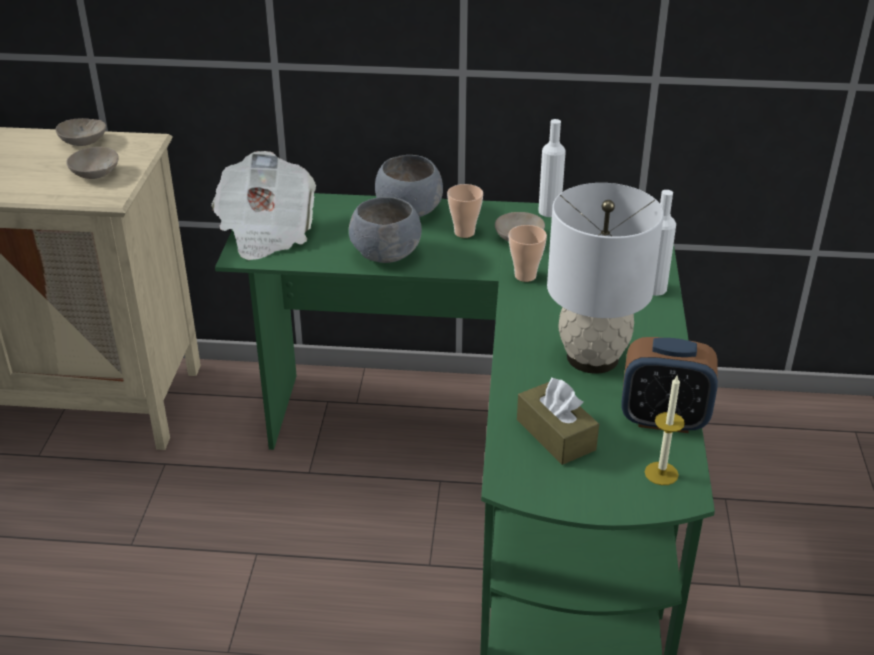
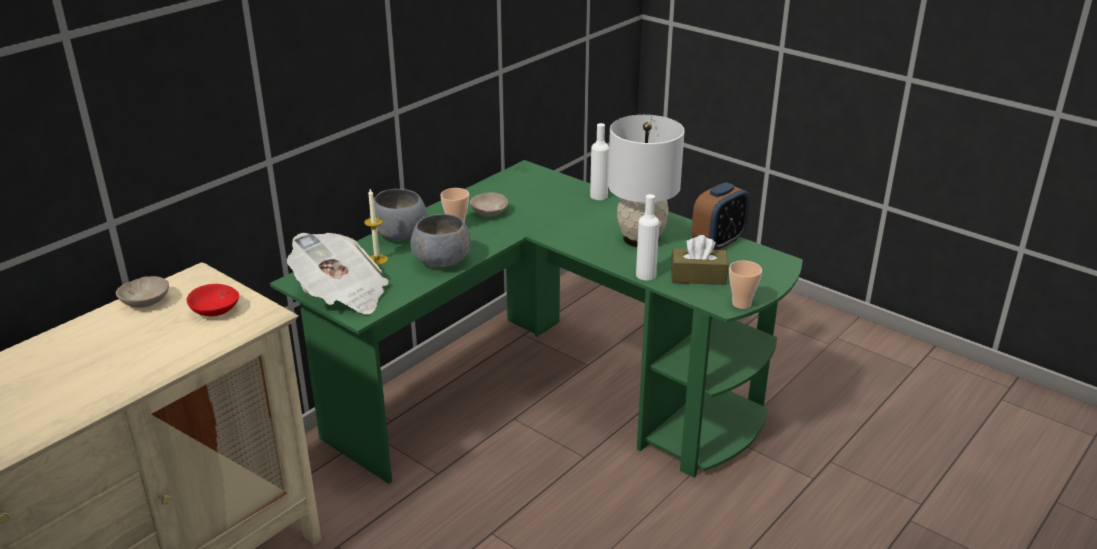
camera: 55 degrees left, 5 degrees down
beige bowl [66,147,119,179] -> red bowl [187,284,239,316]
cup [508,225,547,282] -> cup moved to [729,261,762,309]
white bottle [538,119,566,217] -> white bottle moved to [636,194,659,280]
candle [645,376,685,485] -> candle moved to [364,189,388,265]

